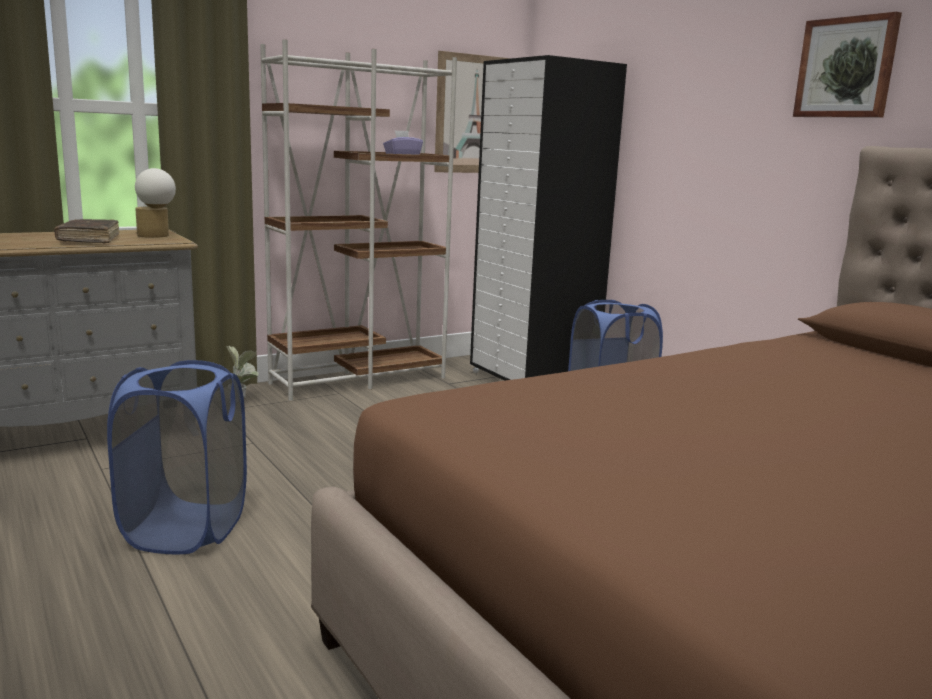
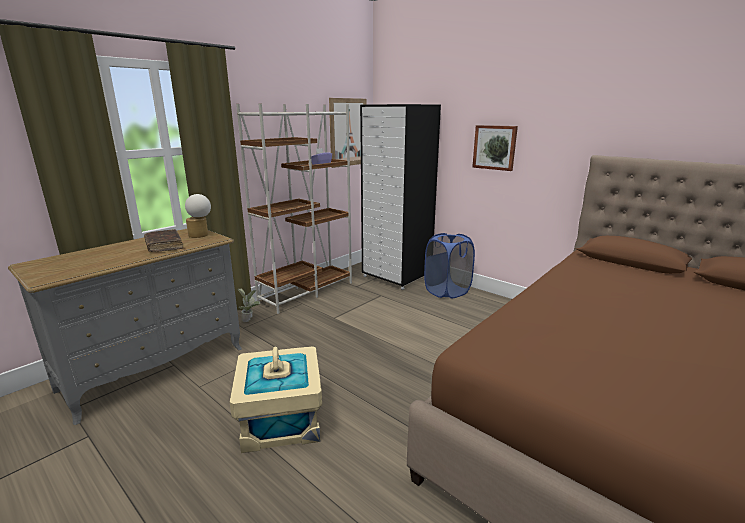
camera: 15 degrees left, 5 degrees up
blue laundry basket [107,360,247,554] -> beige storage box [230,346,322,453]
picture [793,12,902,118] -> picture moved to [472,125,518,171]

